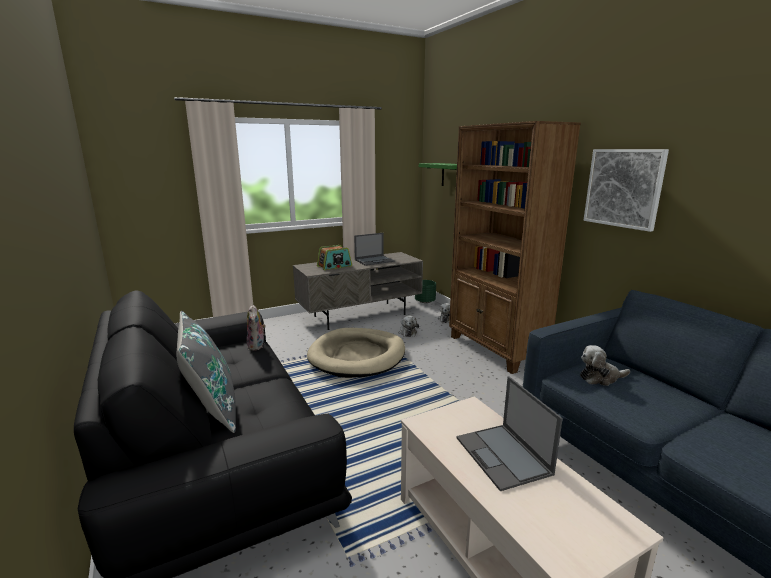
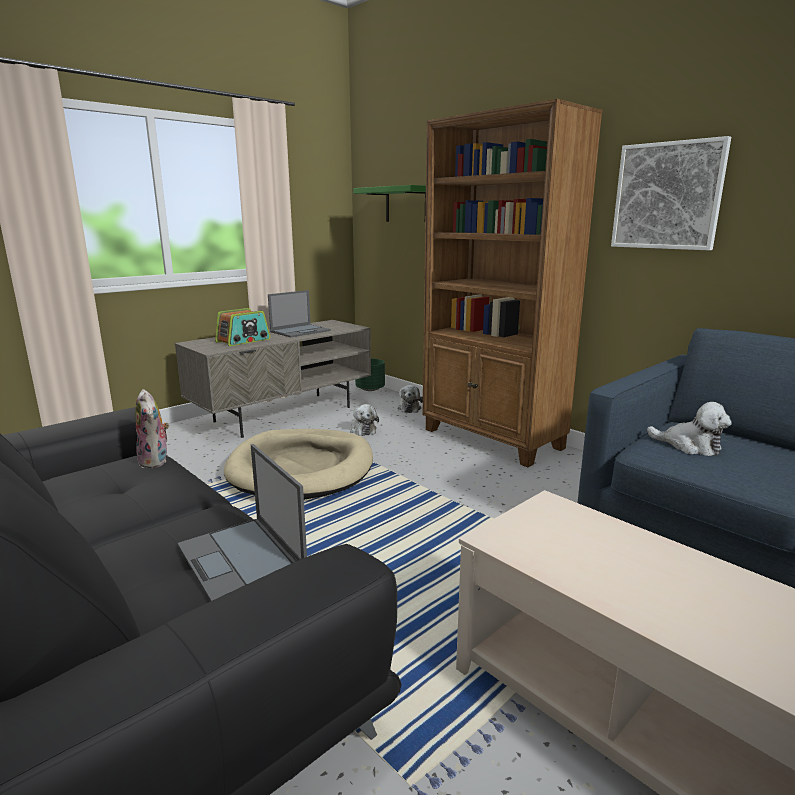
camera: 15 degrees left, 0 degrees up
grey pillow [177,311,236,433] -> none
laptop [456,376,563,491] -> laptop moved to [177,444,307,601]
plush toy [580,345,630,386] -> plush toy turned 120 degrees counterclockwise [647,402,732,456]

